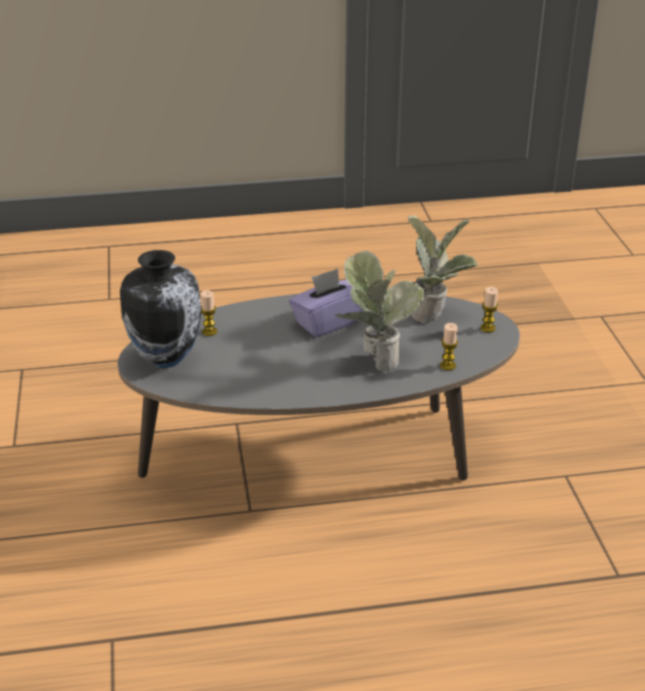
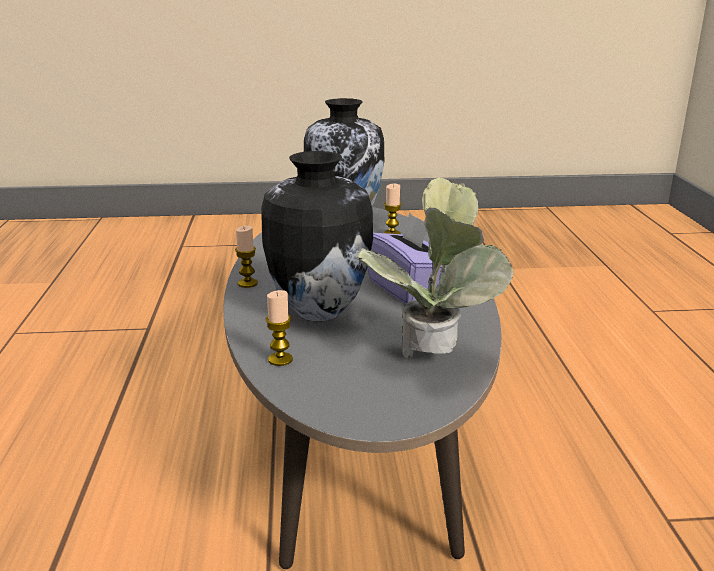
camera: 95 degrees right, 10 degrees down
potted plant [334,251,425,371] -> vase [261,151,373,321]
candle [480,287,498,333] -> candle moved to [235,225,258,288]

